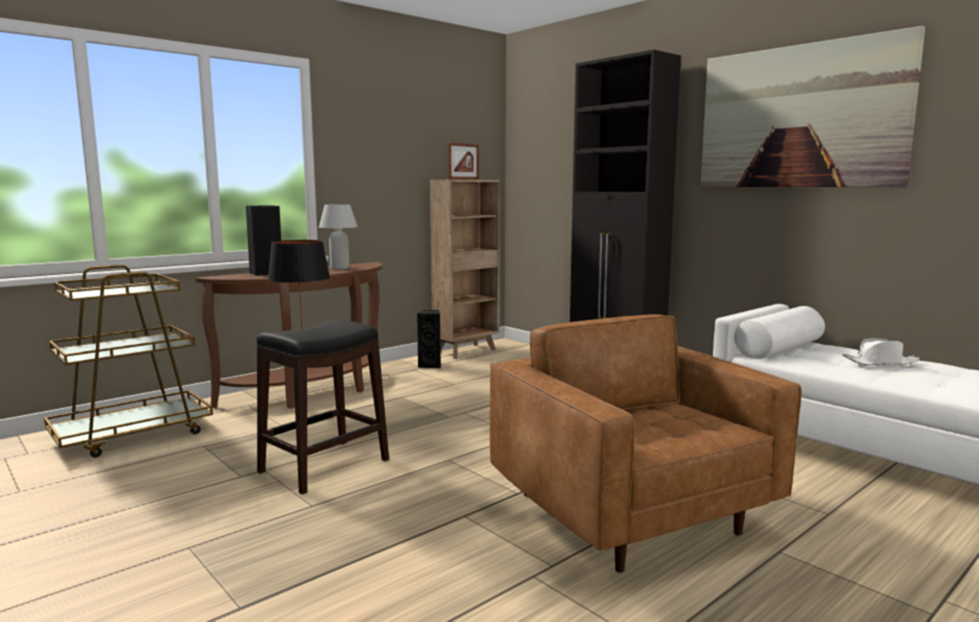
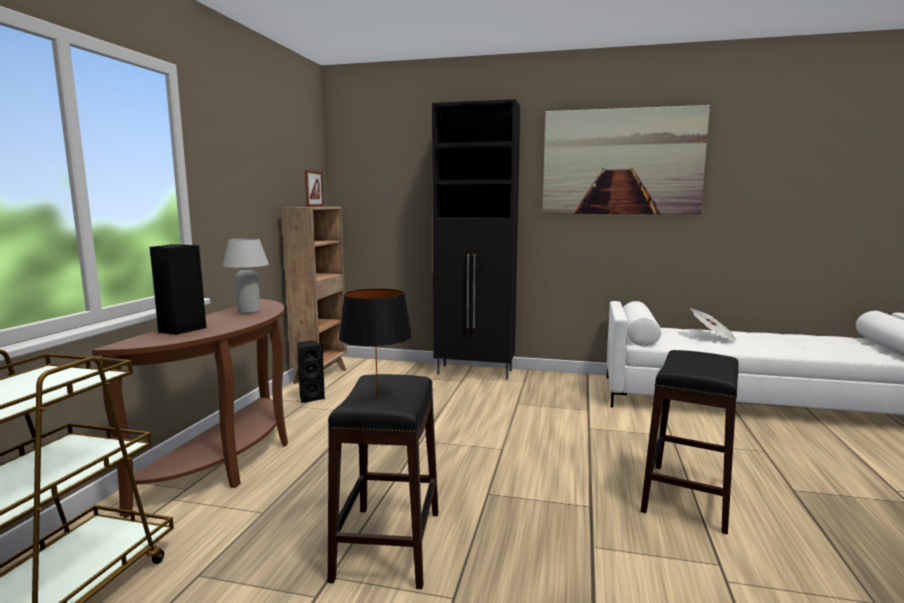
camera: 35 degrees left, 0 degrees up
brown armchair [490,314,802,573] -> black stool [641,350,739,534]
white hat [842,338,920,365] -> newspaper [690,308,737,341]

